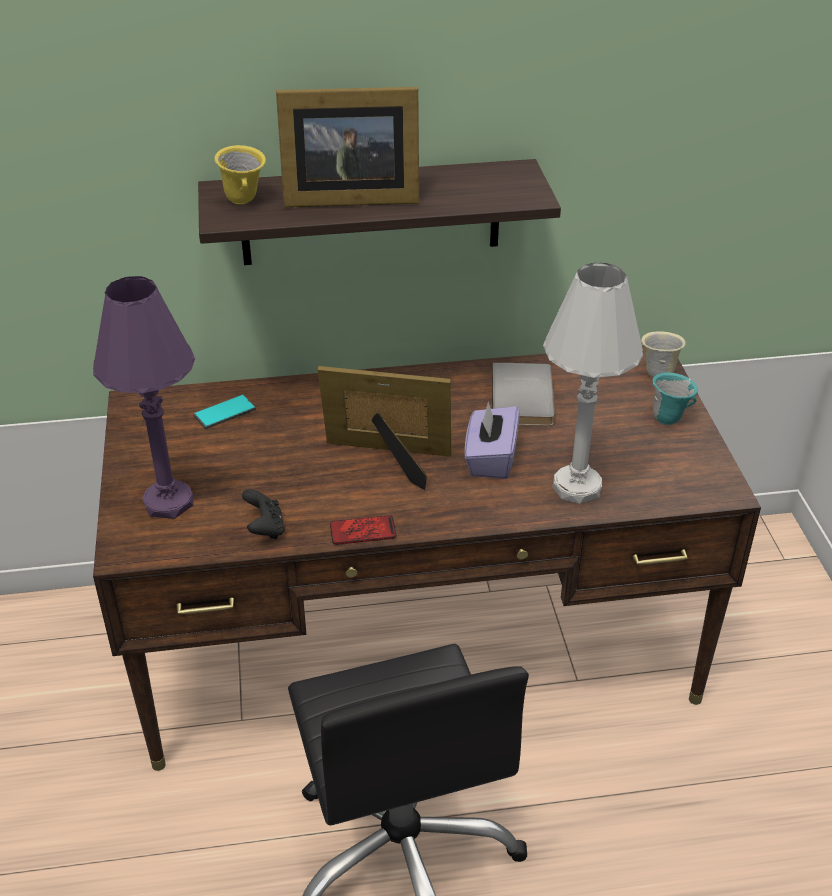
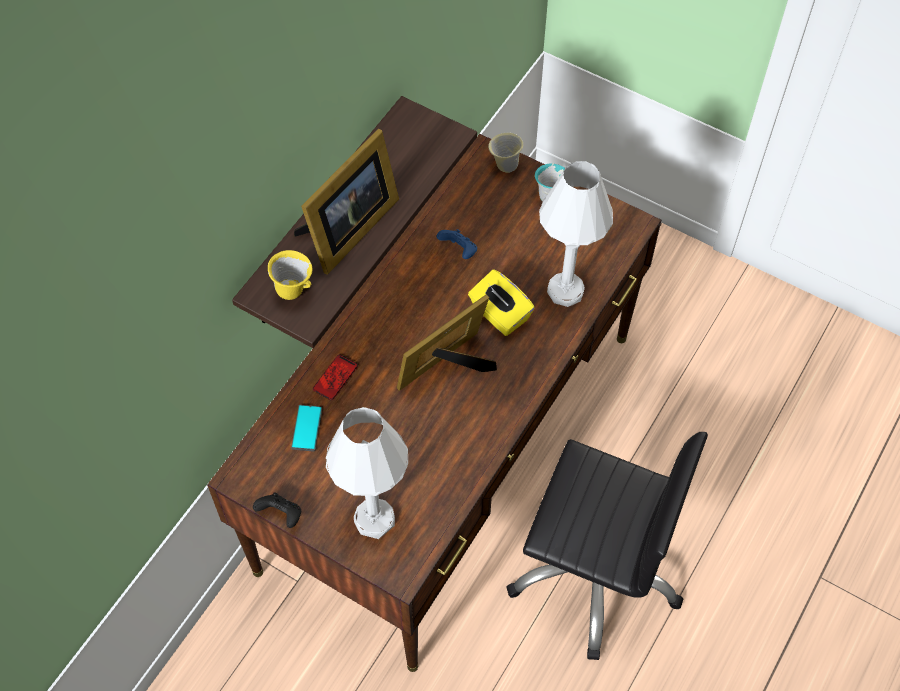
camera: 50 degrees left, 20 degrees up
purple table lamp [93,276,195,519] -> white table lamp [326,407,408,539]
black game controller [242,489,285,539] -> black game controller moved to [253,492,301,528]
phone [330,515,396,545] -> phone moved to [313,354,358,400]
purple tissue box [465,402,520,479] -> yellow tissue box [468,269,535,336]
grey book [492,362,555,426] -> blue game controller [436,229,477,259]

